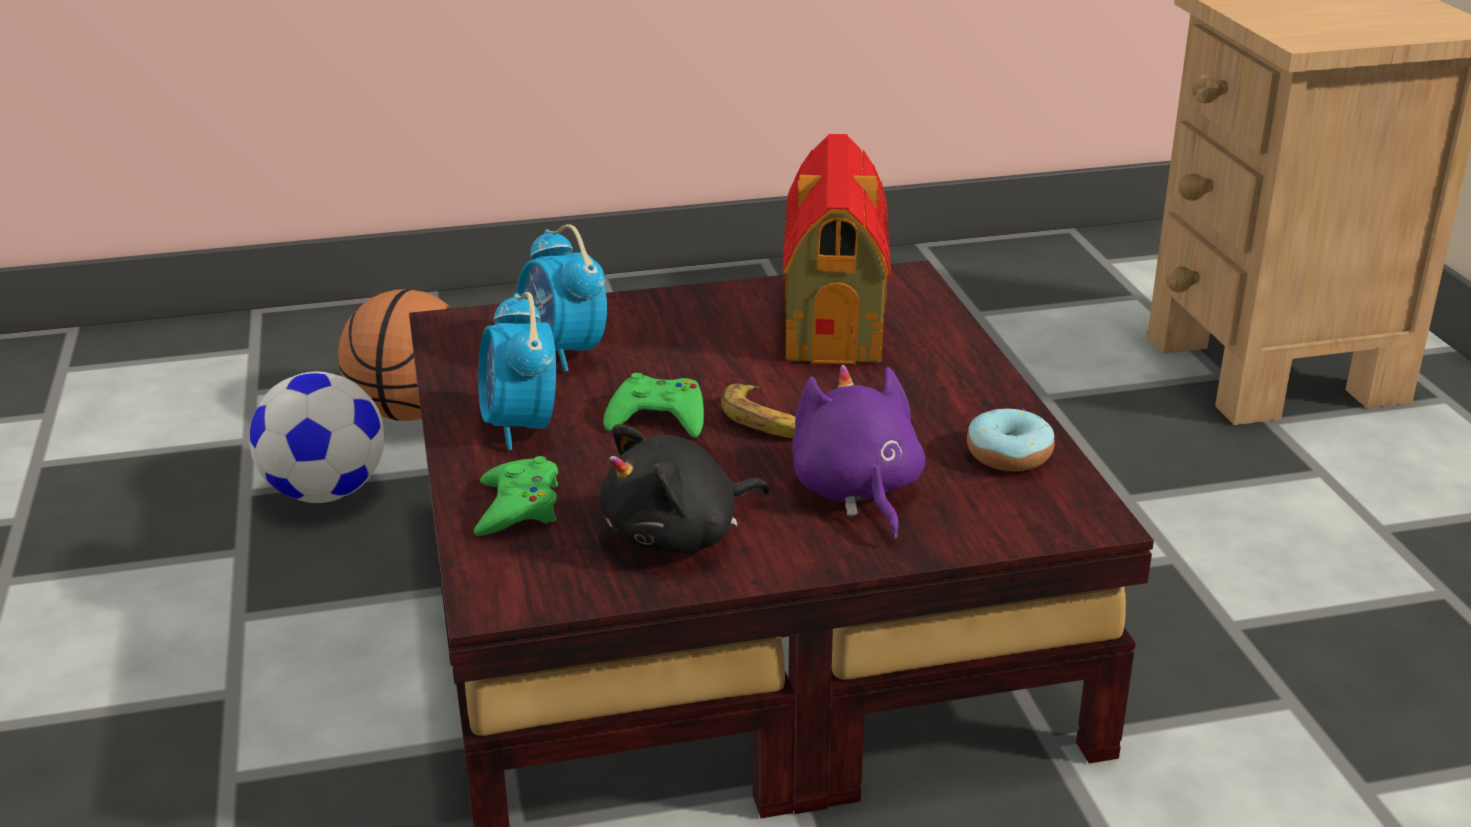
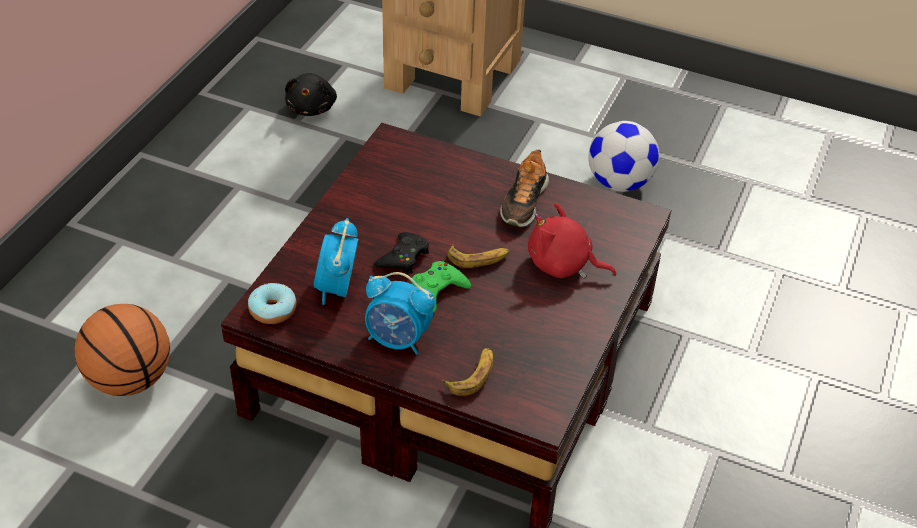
camera: 55 degrees left, 15 degrees up
football [250,372,384,503] -> football moved to [588,121,660,192]
green game controller [474,456,558,536] -> banana [443,348,493,396]
alarm clock [517,224,607,372] -> alarm clock turned 90 degrees clockwise [314,218,358,305]
black plush toy [600,424,769,553] -> black plush toy moved to [285,73,337,116]
toy house [782,134,892,364] -> none
purple plush toy [792,365,925,538] -> red plush toy [528,203,616,279]
donut [967,408,1055,471] -> donut moved to [248,283,297,324]
none -> black game controller [373,232,429,274]
none -> shoe [500,150,549,227]

